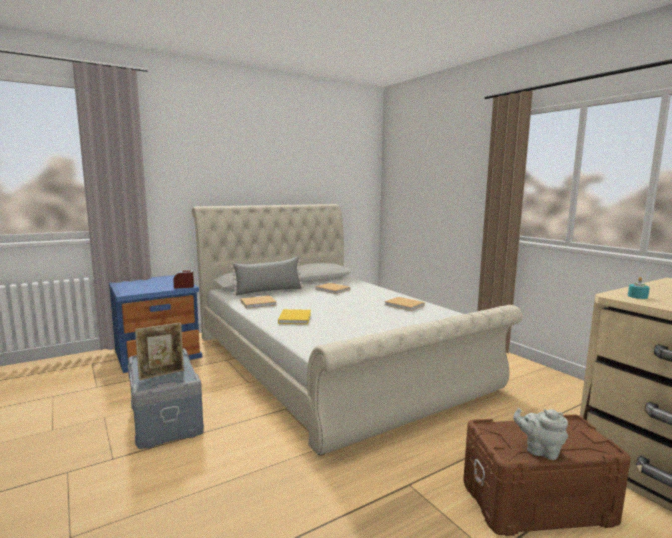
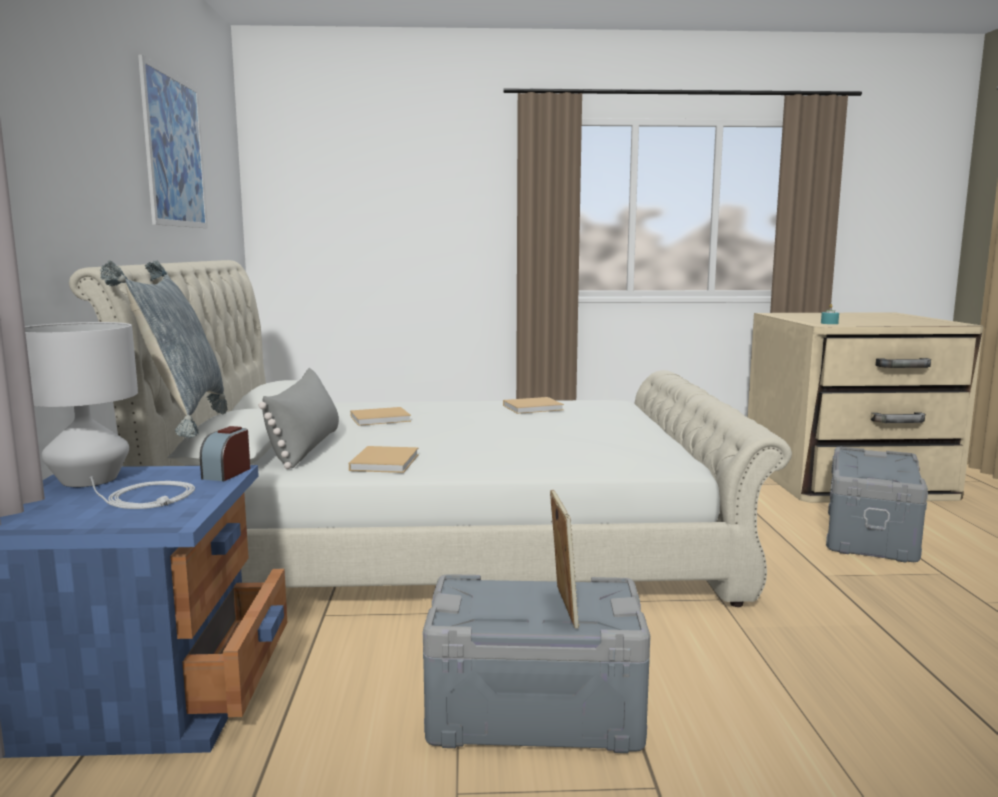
camera: 60 degrees left, 0 degrees up
yellow book [278,309,311,324] -> none
brown storage box [463,415,631,536] -> grey storage box [826,447,928,563]
grey teapot [513,408,568,460] -> none
none -> grey table lamp [25,322,195,509]
none -> pillow [100,260,228,438]
none -> picture [138,55,208,228]

